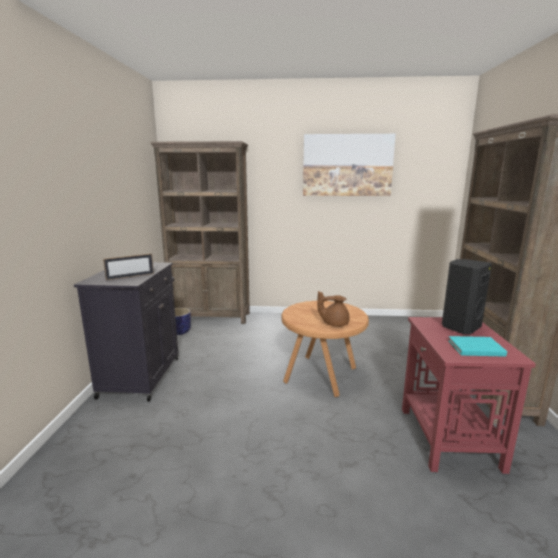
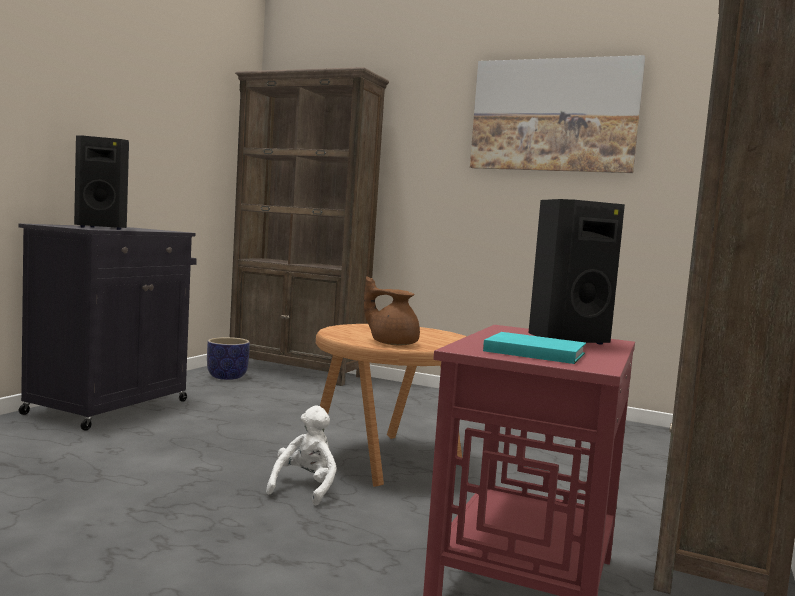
camera: 20 degrees right, 10 degrees down
picture frame [103,254,154,280] -> black speaker [74,135,129,230]
none -> white plush toy [266,405,337,505]

